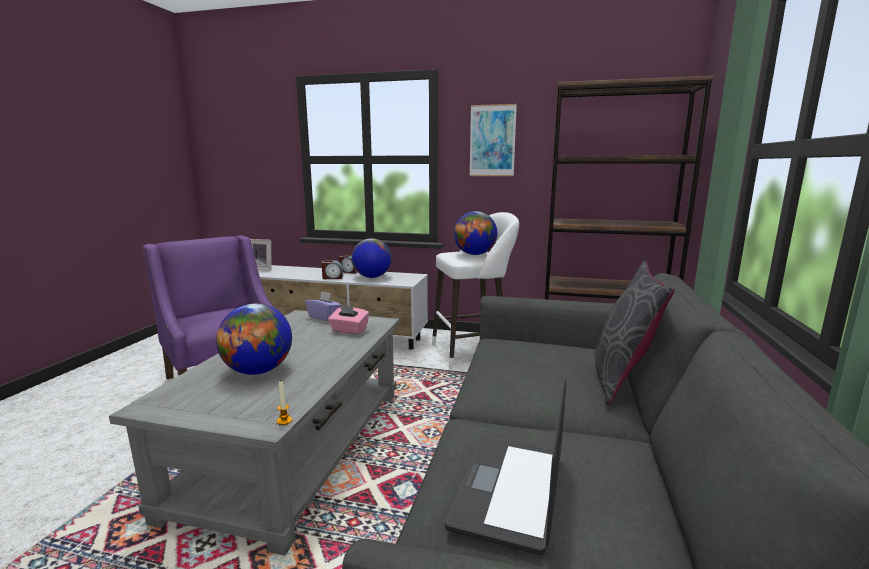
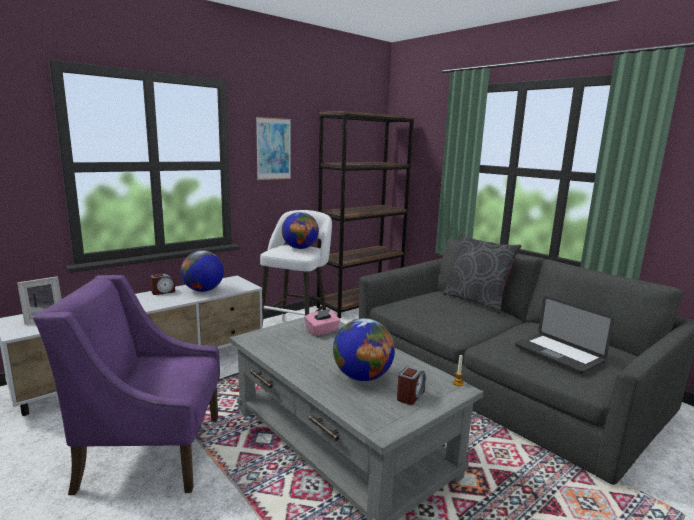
camera: 55 degrees left, 0 degrees up
purple tissue box [305,291,342,321] -> none
alarm clock [322,260,343,279] -> alarm clock moved to [397,366,426,405]

